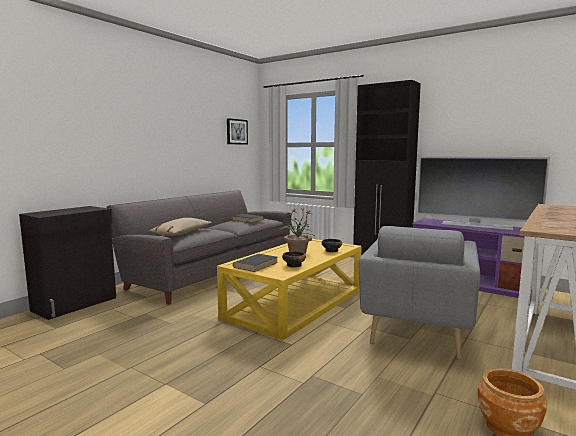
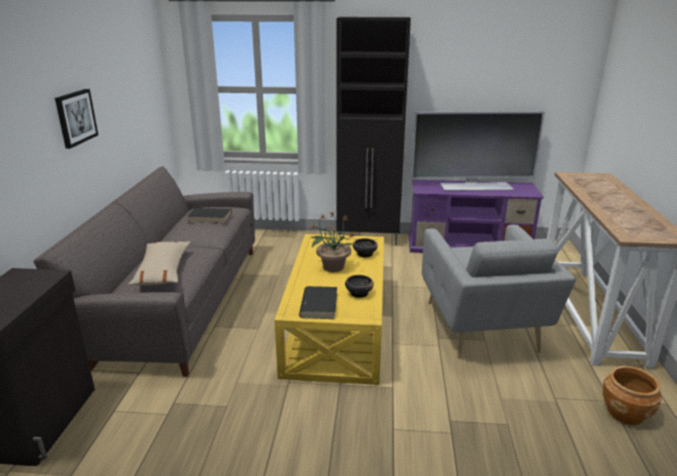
camera: 30 degrees left, 15 degrees up
picture [227,118,248,145] -> picture moved to [55,89,98,149]

